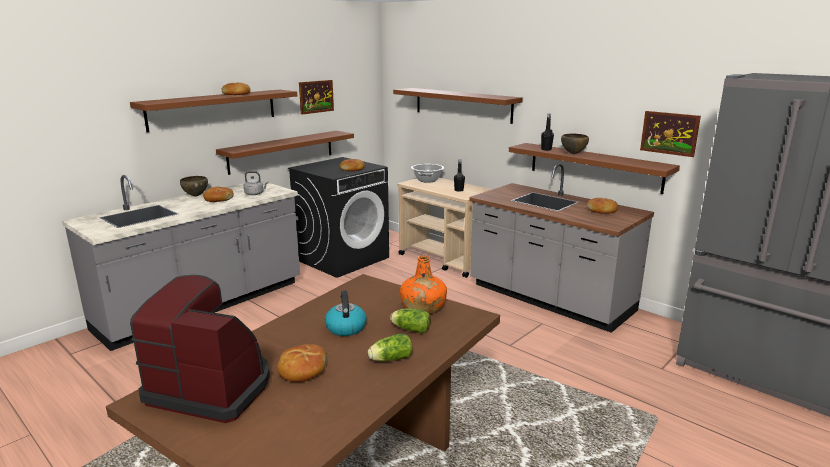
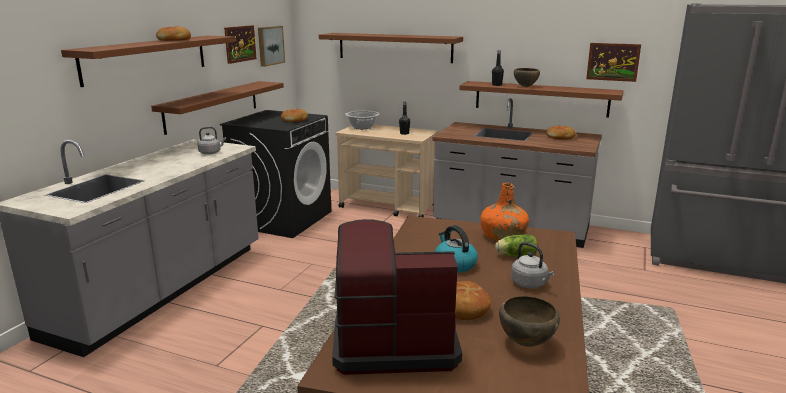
camera: 20 degrees left, 0 degrees up
brown bowl [180,176,208,196] -> brown bowl moved to [499,296,560,347]
bread [203,187,234,202] -> none
lettuce [368,334,412,361] -> grey kettle [511,242,554,288]
none -> picture [258,26,285,67]

